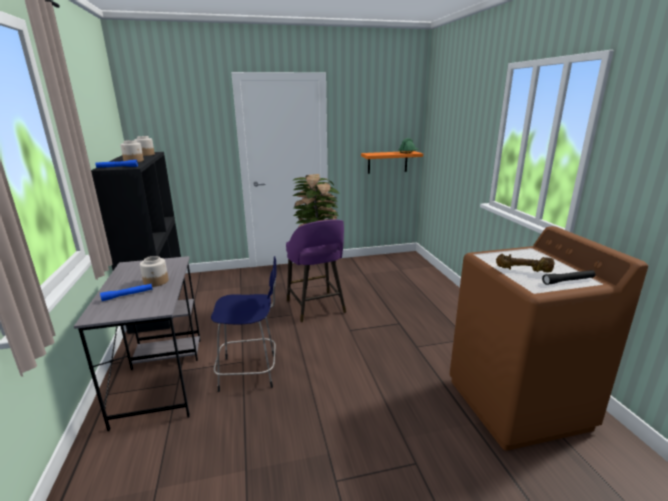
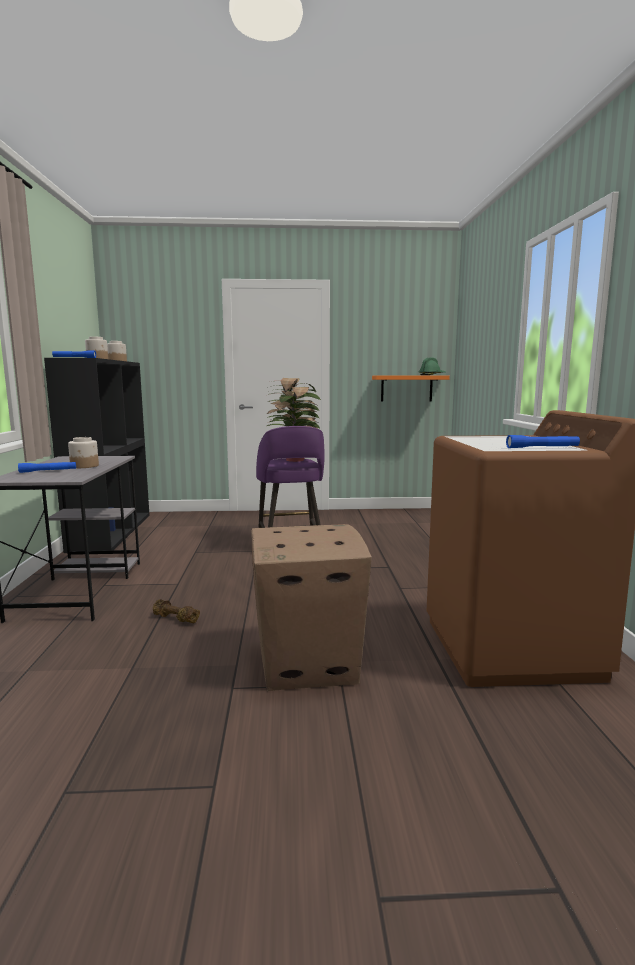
camera: 10 degrees right, 10 degrees down
blue stool [211,256,277,392] -> none
brown dumbbell [496,254,555,273] -> brown dumbbell moved to [153,599,200,623]
black flashlight [542,270,595,285] -> blue flashlight [506,435,580,448]
none -> cardboard box [251,524,372,691]

